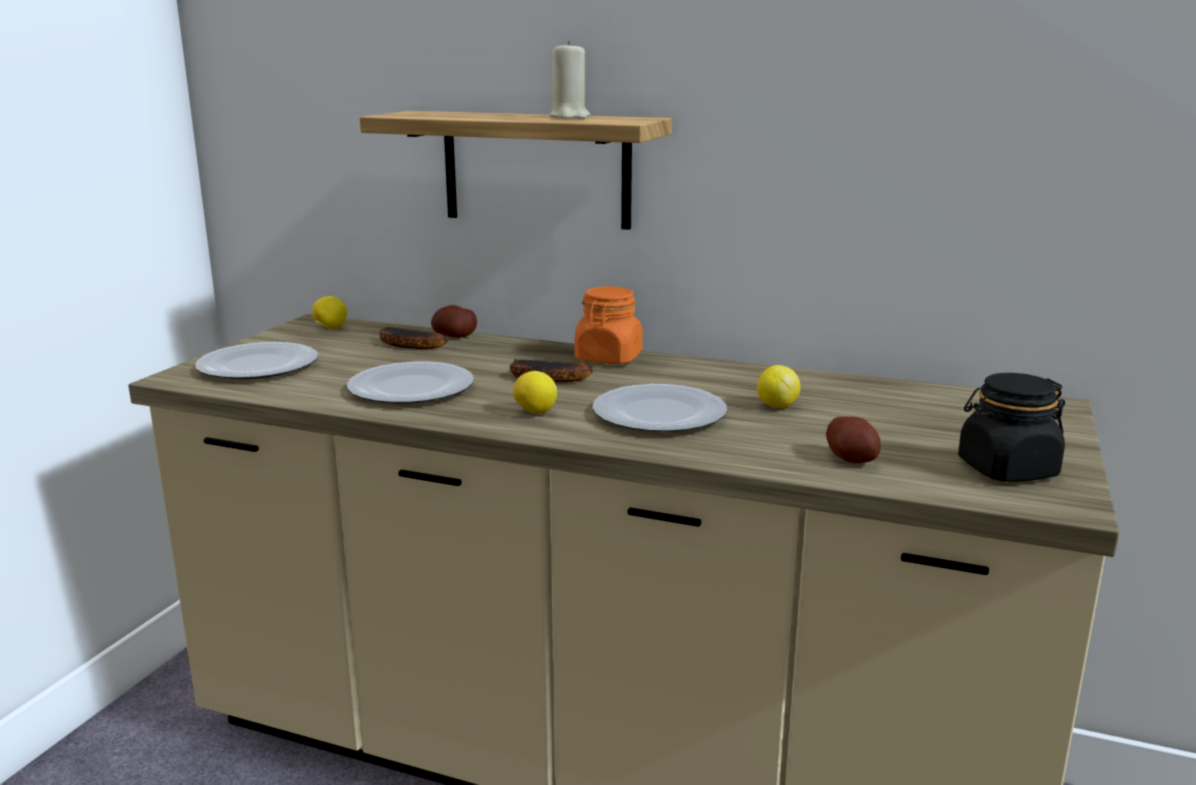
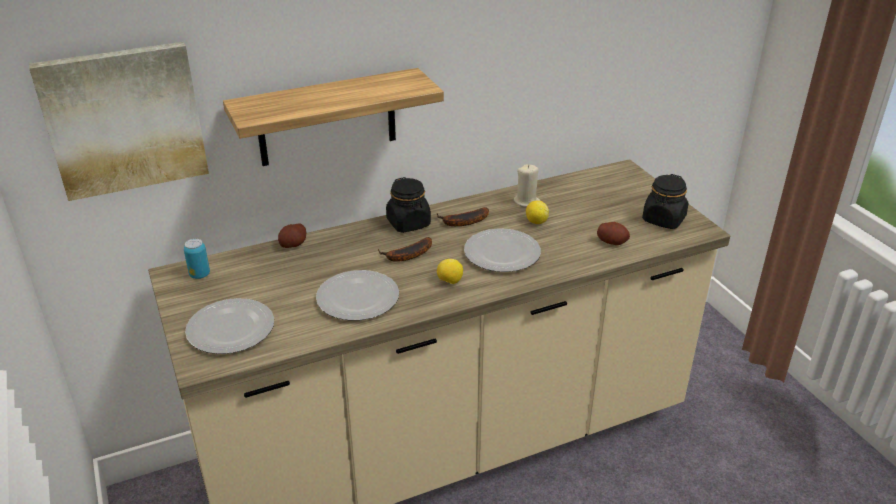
camera: 45 degrees left, 15 degrees up
lemon [312,296,347,329] -> can [184,239,210,279]
banana [379,326,448,349] -> banana moved to [437,207,489,226]
beige candle [549,41,590,119] -> beige candle moved to [514,165,540,207]
orange jar [575,286,642,364] -> black jar [386,177,431,233]
none -> picture [29,42,209,201]

